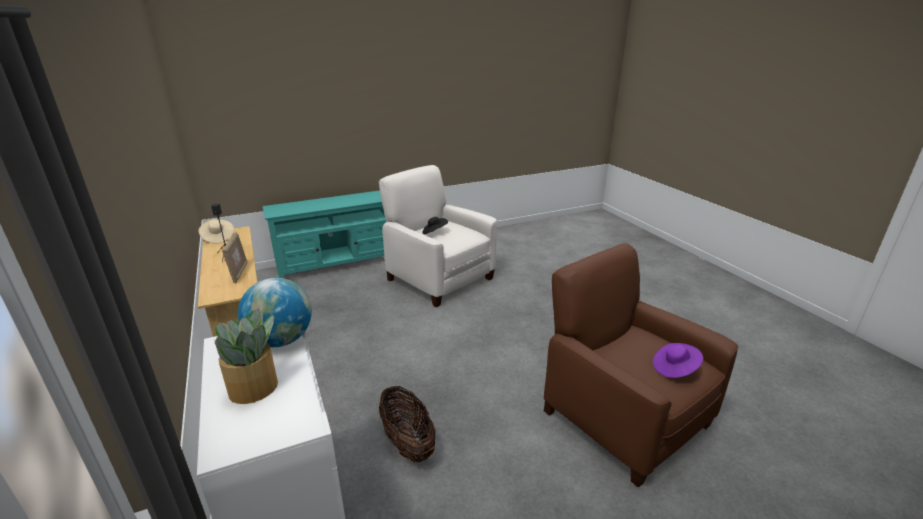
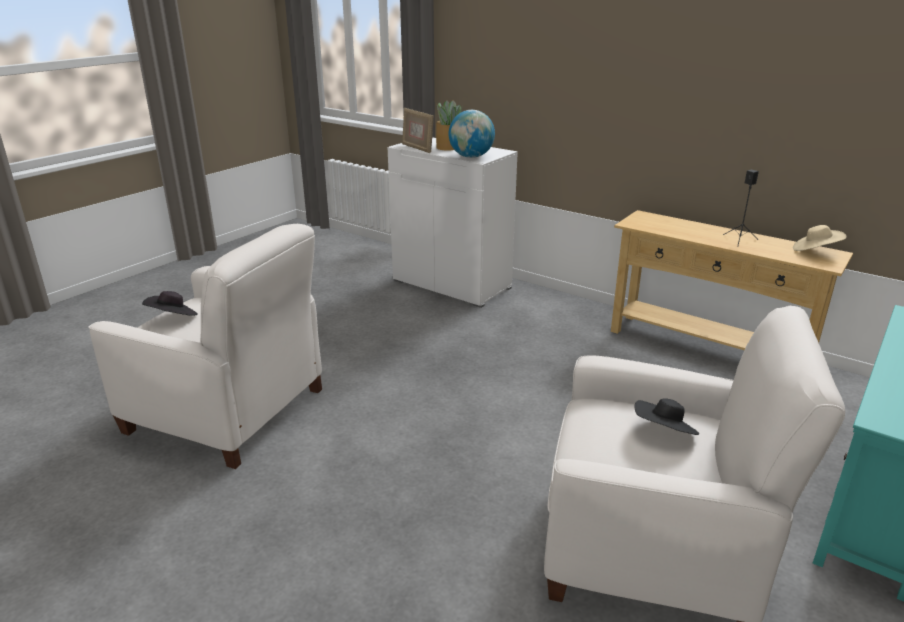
camera: 150 degrees right, 0 degrees up
picture frame [222,232,247,283] -> picture frame moved to [402,108,434,153]
basket [379,386,435,463] -> none
brown armchair [544,243,738,488] -> white armchair [88,224,322,469]
purple hat [653,343,703,378] -> black hat [142,291,198,316]

